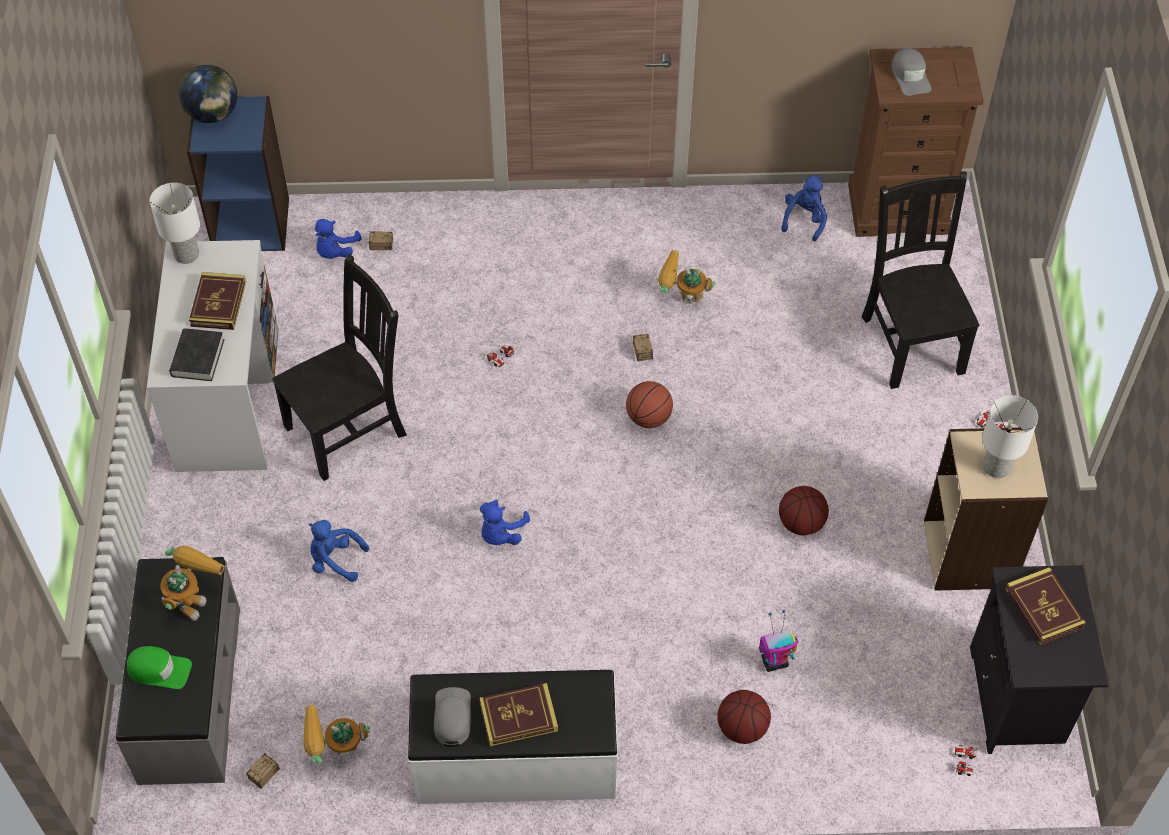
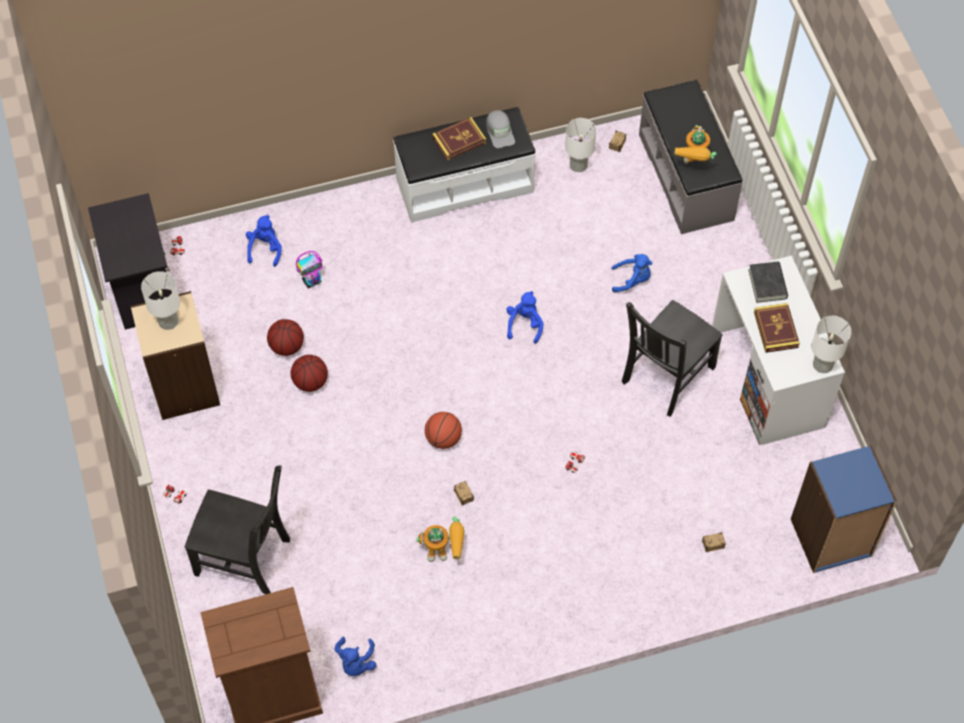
camera: 165 degrees right, 5 degrees up
green cap [127,646,192,689] -> none
globe [179,65,237,123] -> none
toy robot [304,705,370,764] -> white table lamp [565,118,596,172]
blue plush toy [315,219,361,259] -> blue plush toy moved to [246,215,282,267]
basketball [717,690,771,744] -> basketball moved to [267,319,304,356]
black chair [862,172,979,389] -> black chair turned 45 degrees counterclockwise [185,465,290,594]
grey cap [892,48,932,96] -> none
book [1006,567,1086,645] -> none

